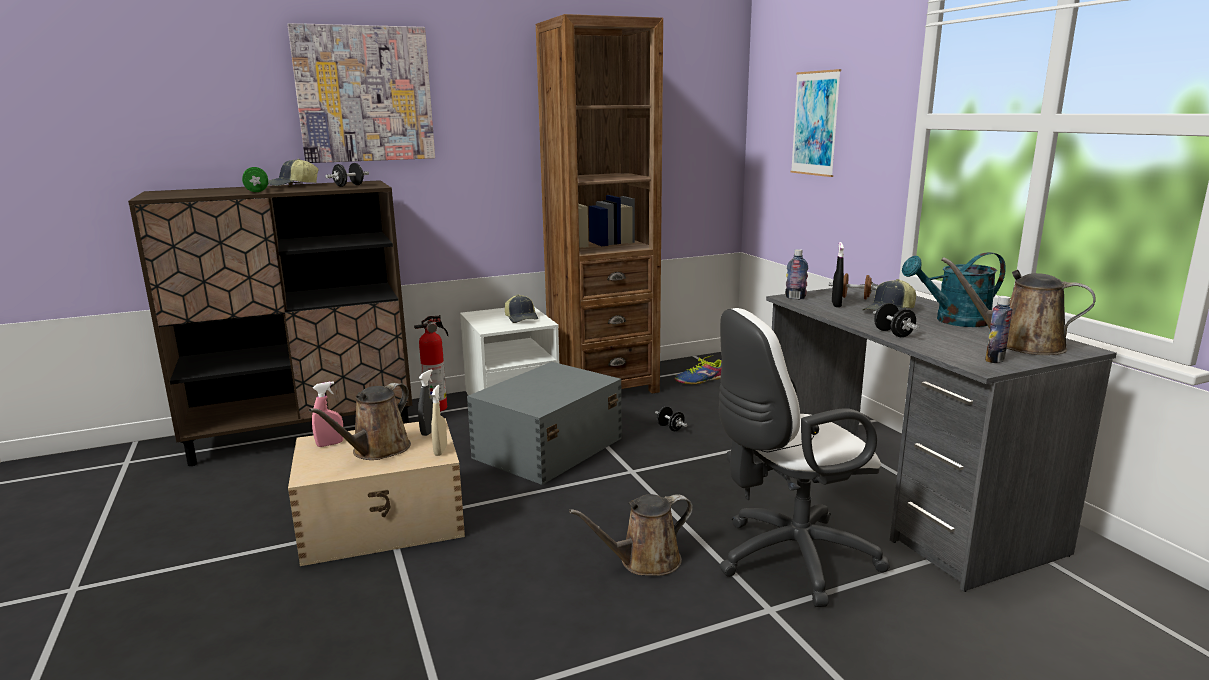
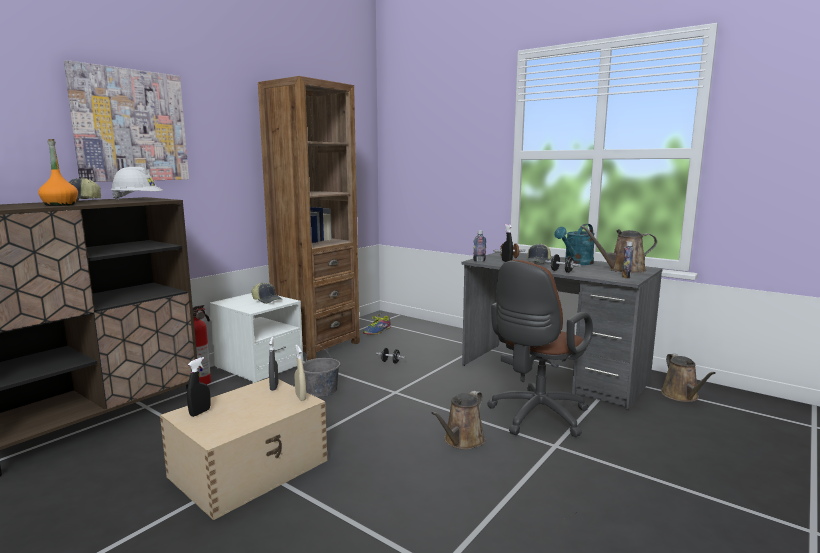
camera: 30 degrees left, 5 degrees down
green dumbbell [242,167,268,192] -> orange bottle [38,139,78,206]
brown watering can [308,383,411,460] -> brown watering can moved to [661,354,716,402]
pink spray bottle [312,381,343,447] -> black spray bottle [187,357,210,417]
black dumbbell [325,163,369,187] -> white hard hat [111,167,163,200]
grey storage box [467,362,622,485] -> grey bucket [303,345,340,397]
white office chair [719,308,890,607] -> brown office chair [487,260,593,437]
picture [790,69,841,177] -> none

